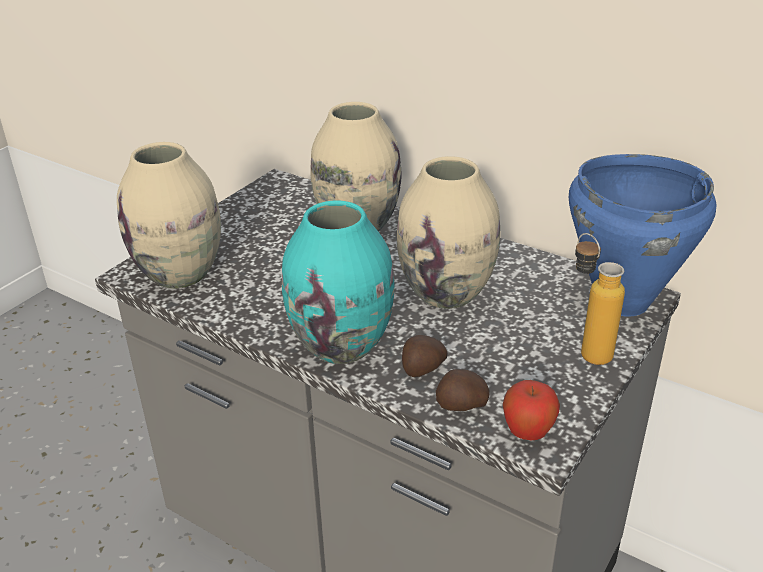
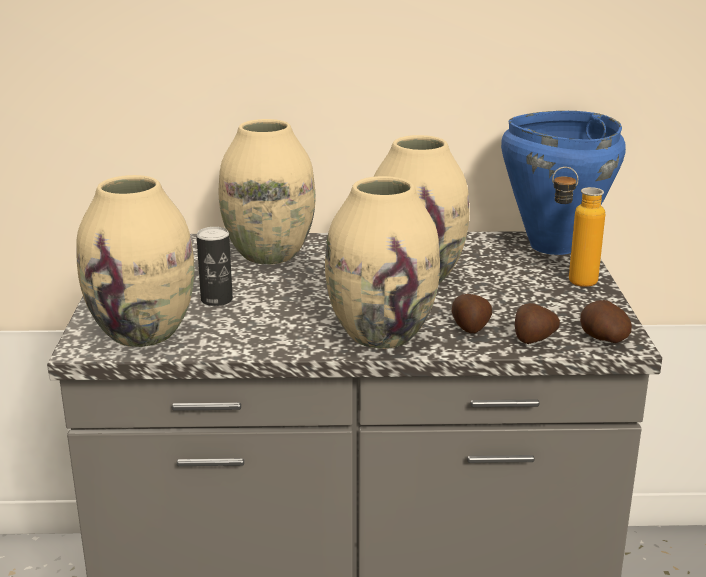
camera: 35 degrees left, 10 degrees down
turquoise vase [282,200,395,364] -> beige vase [325,176,440,349]
apple [503,380,560,440] -> potato [580,300,632,343]
none -> can [196,227,233,306]

